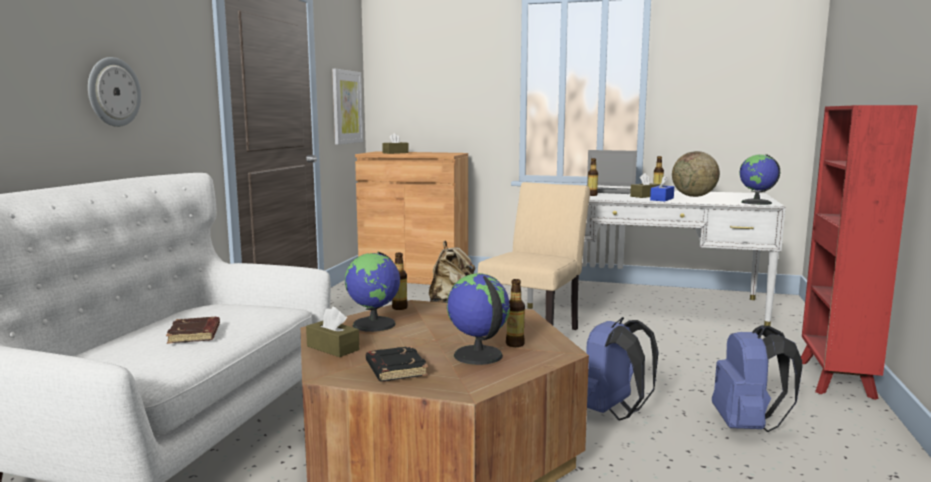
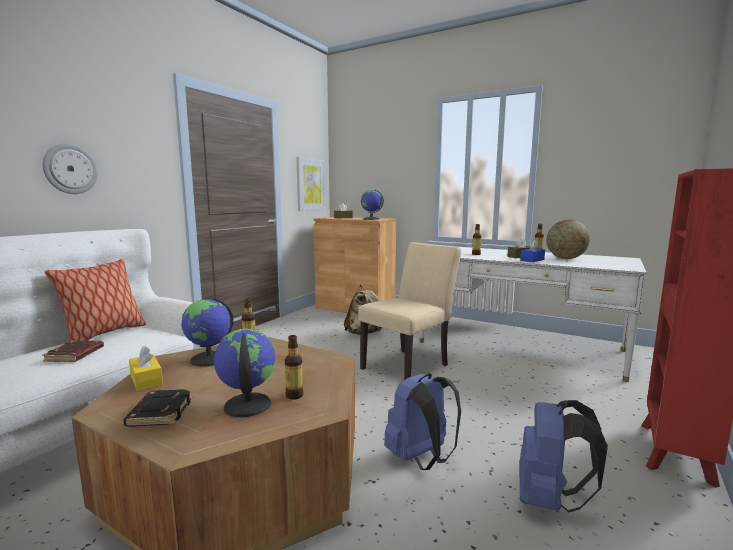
camera: 15 degrees right, 0 degrees up
brown tissue box [306,307,359,357] -> yellow tissue box [129,346,163,392]
laptop [586,150,637,194] -> none
globe [739,154,780,205] -> globe moved to [361,190,384,220]
none -> pillow [45,259,146,342]

